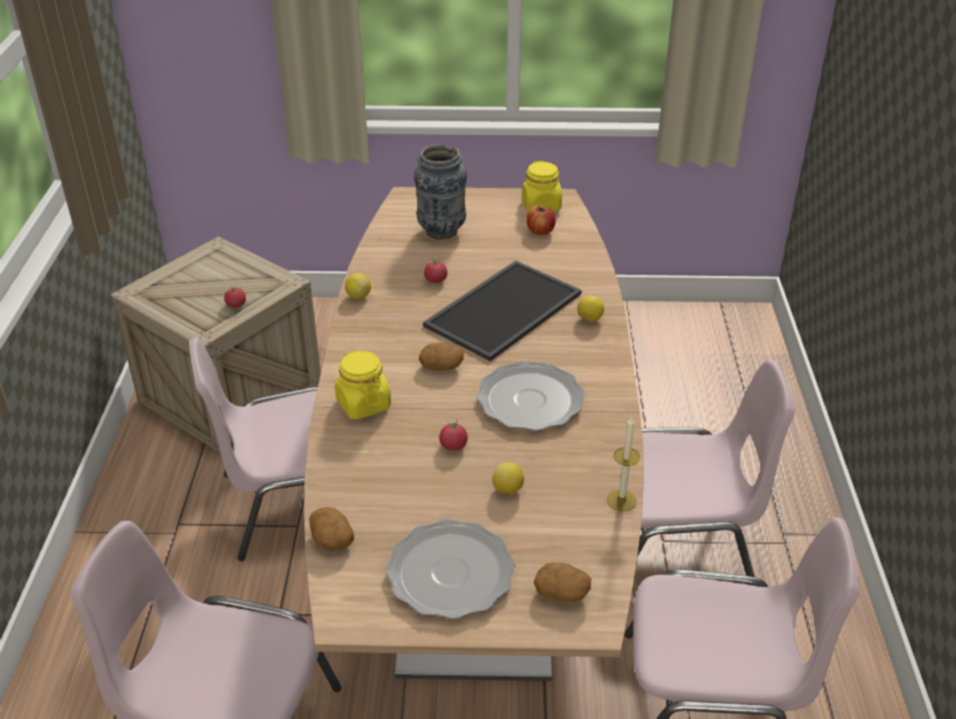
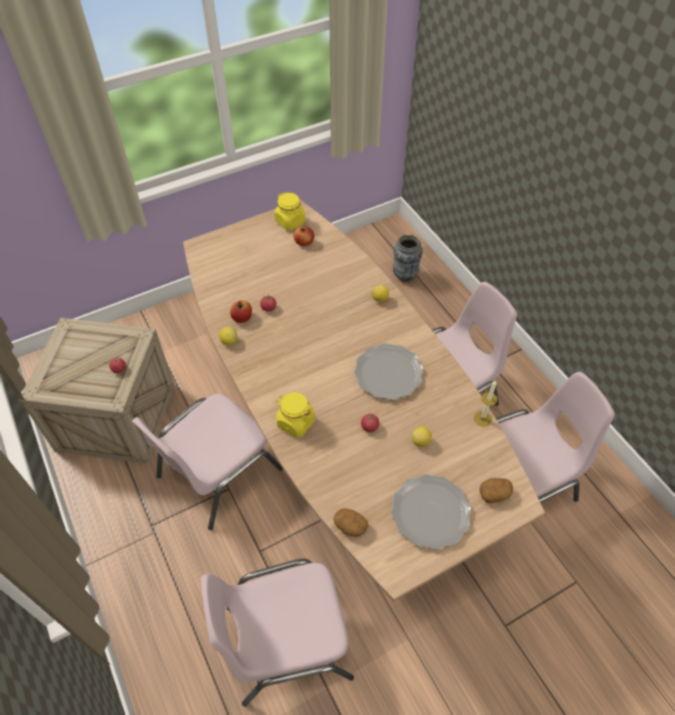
camera: 30 degrees left, 15 degrees up
vase [414,144,467,240] -> vase moved to [393,234,423,282]
potato [419,343,464,370] -> none
tray [423,261,582,361] -> none
none -> apple [230,300,252,323]

